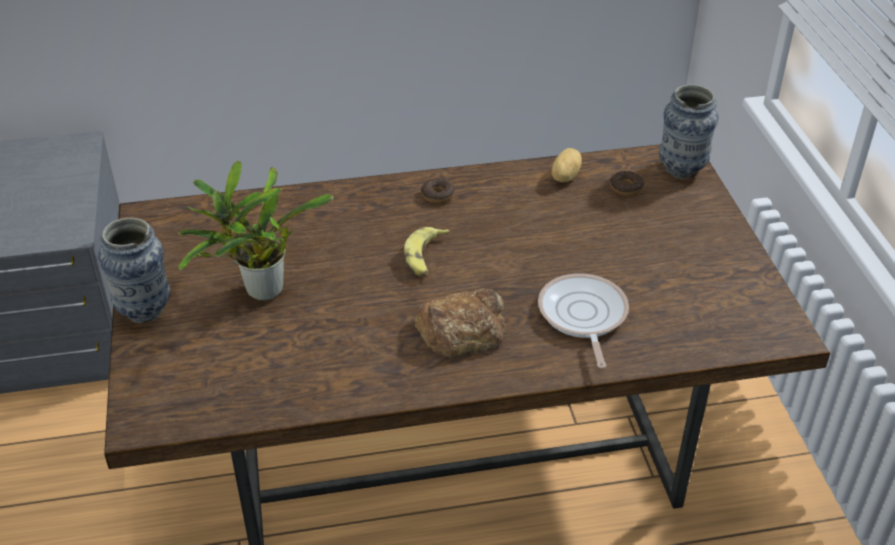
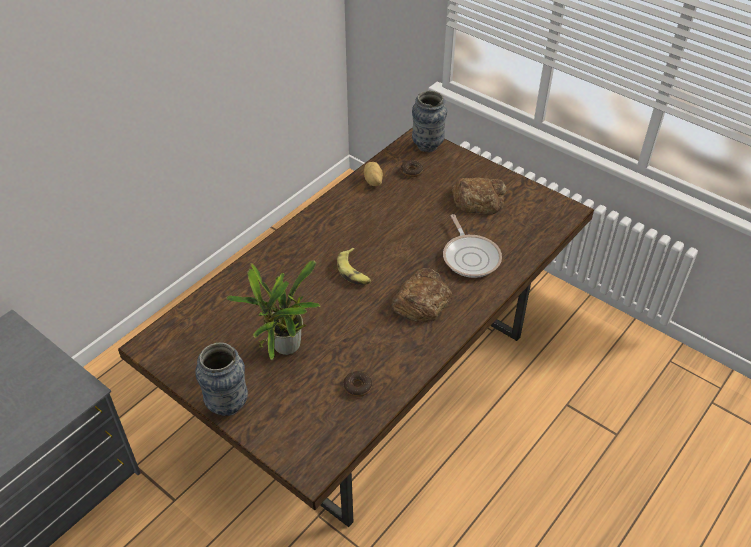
camera: 40 degrees left, 5 degrees up
donut [421,178,455,204] -> donut moved to [343,371,372,397]
frying pan [538,273,629,369] -> frying pan turned 150 degrees counterclockwise [443,214,502,278]
none -> bread [452,177,507,215]

